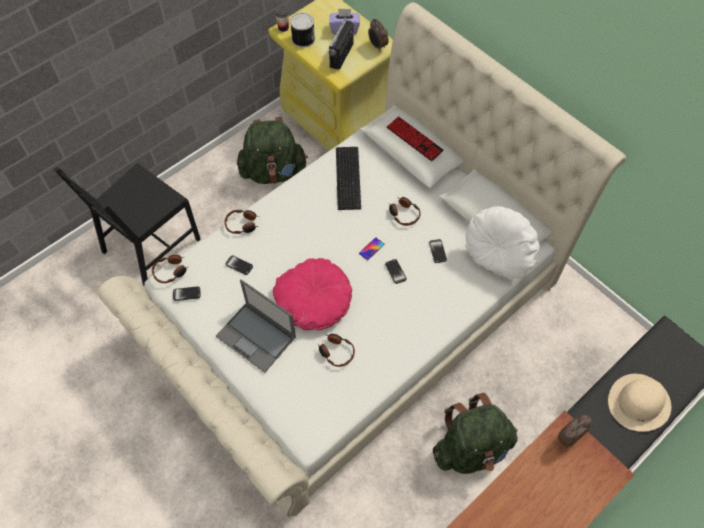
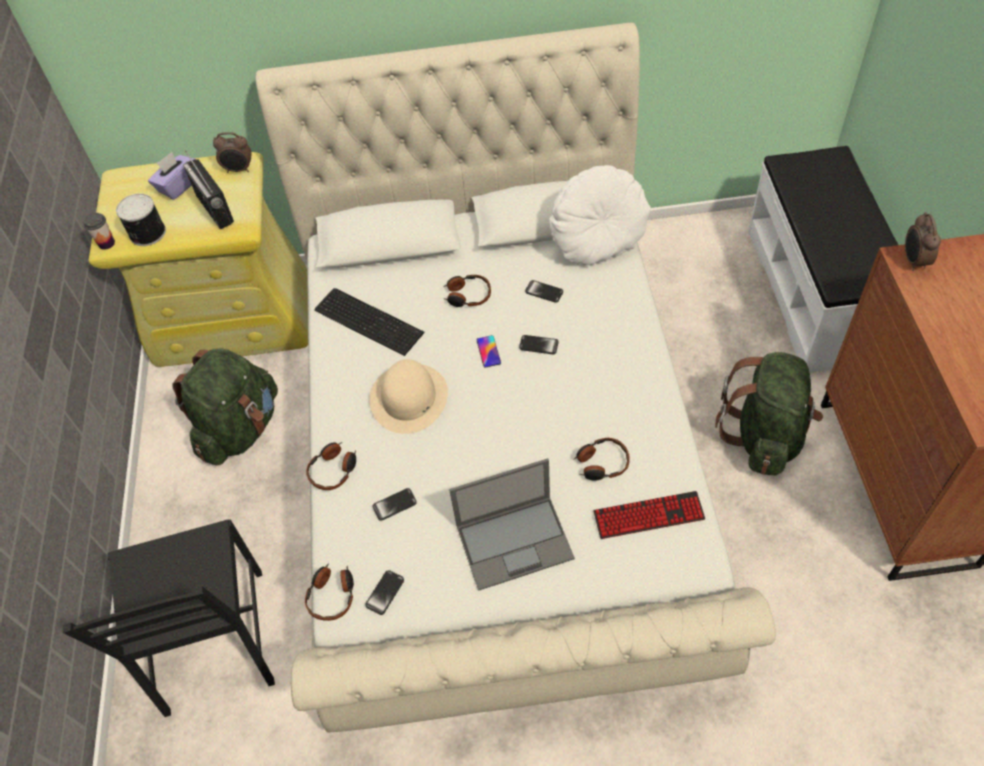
camera: 50 degrees left, 5 degrees down
pink pillow [273,258,352,330] -> none
keyboard [387,116,444,161] -> keyboard moved to [593,491,705,539]
beige hat [608,374,671,432] -> beige hat moved to [369,359,448,434]

